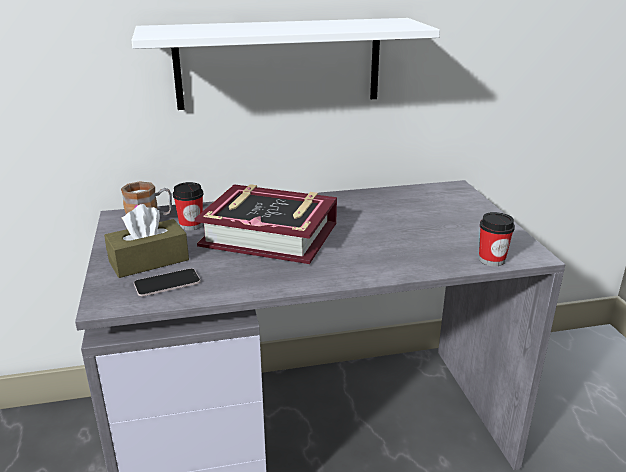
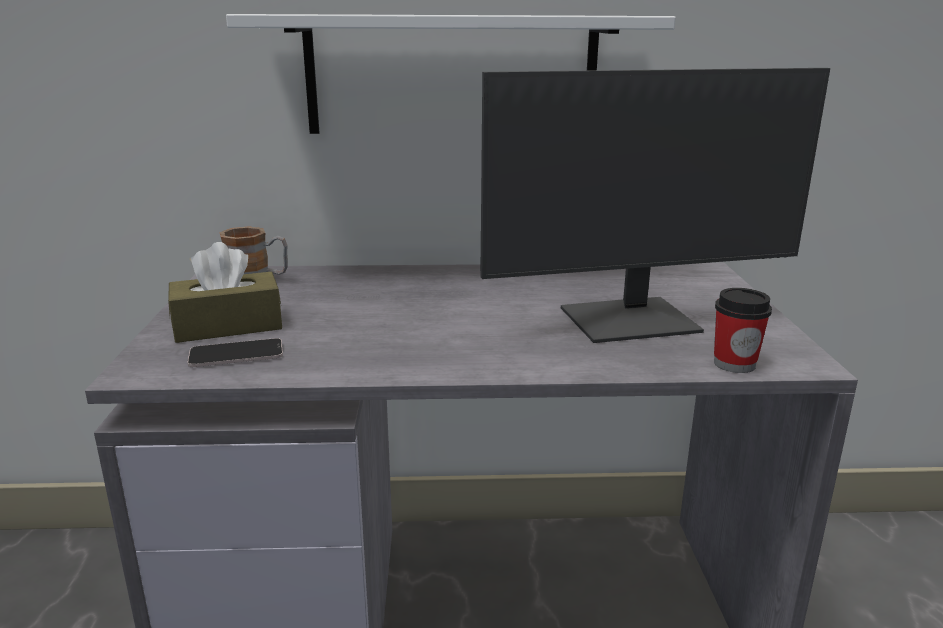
camera: 10 degrees right, 5 degrees down
cup [173,182,203,231] -> none
book [195,184,337,264] -> none
none -> monitor [480,68,830,343]

